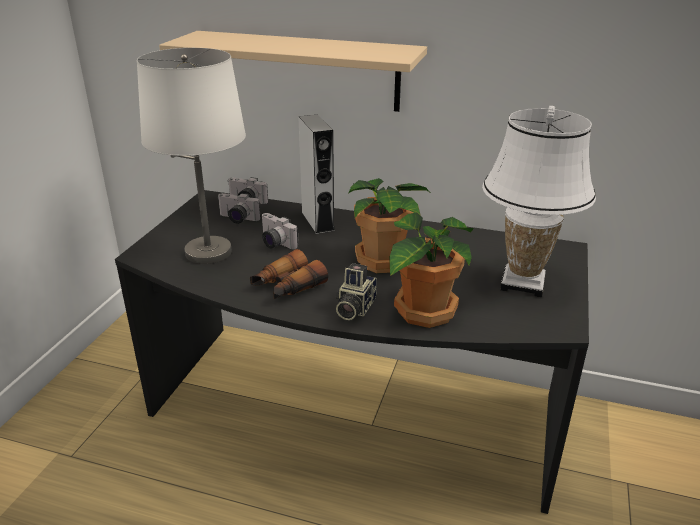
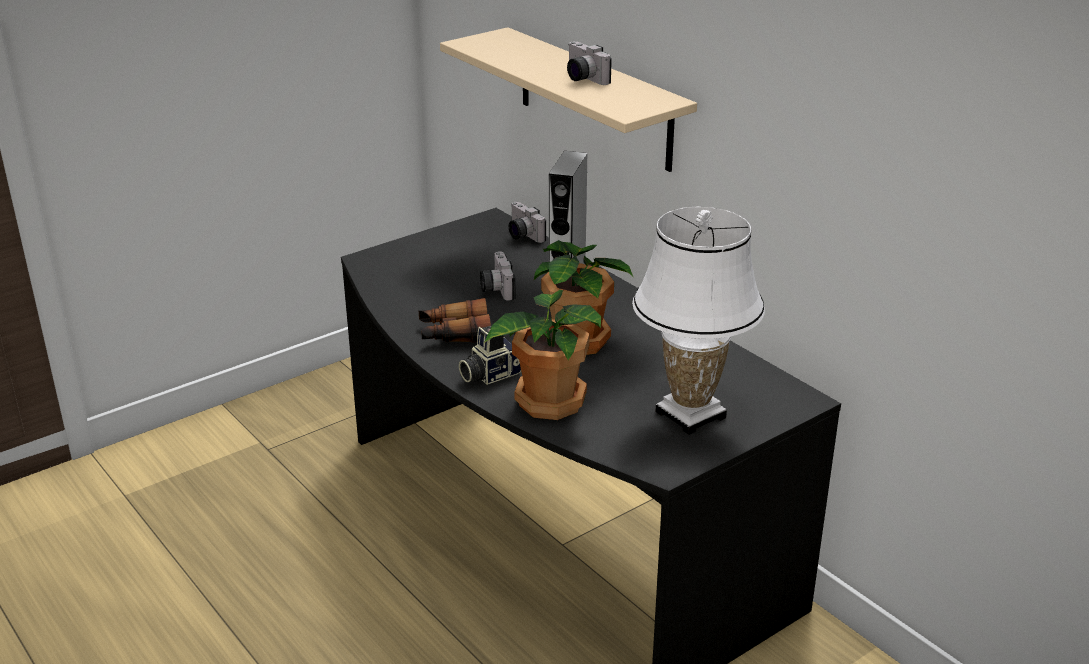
camera: 35 degrees right, 0 degrees up
white table lamp [137,48,246,264] -> none
camera [217,193,261,224] -> camera moved to [567,41,612,85]

